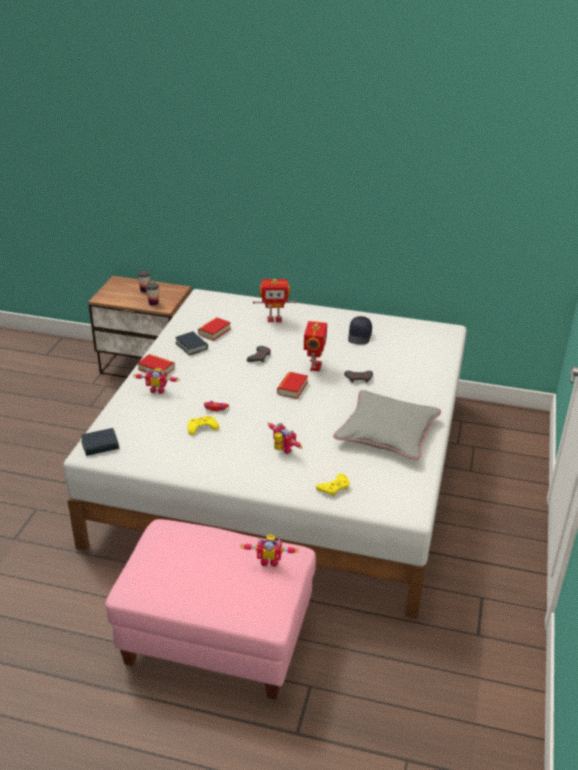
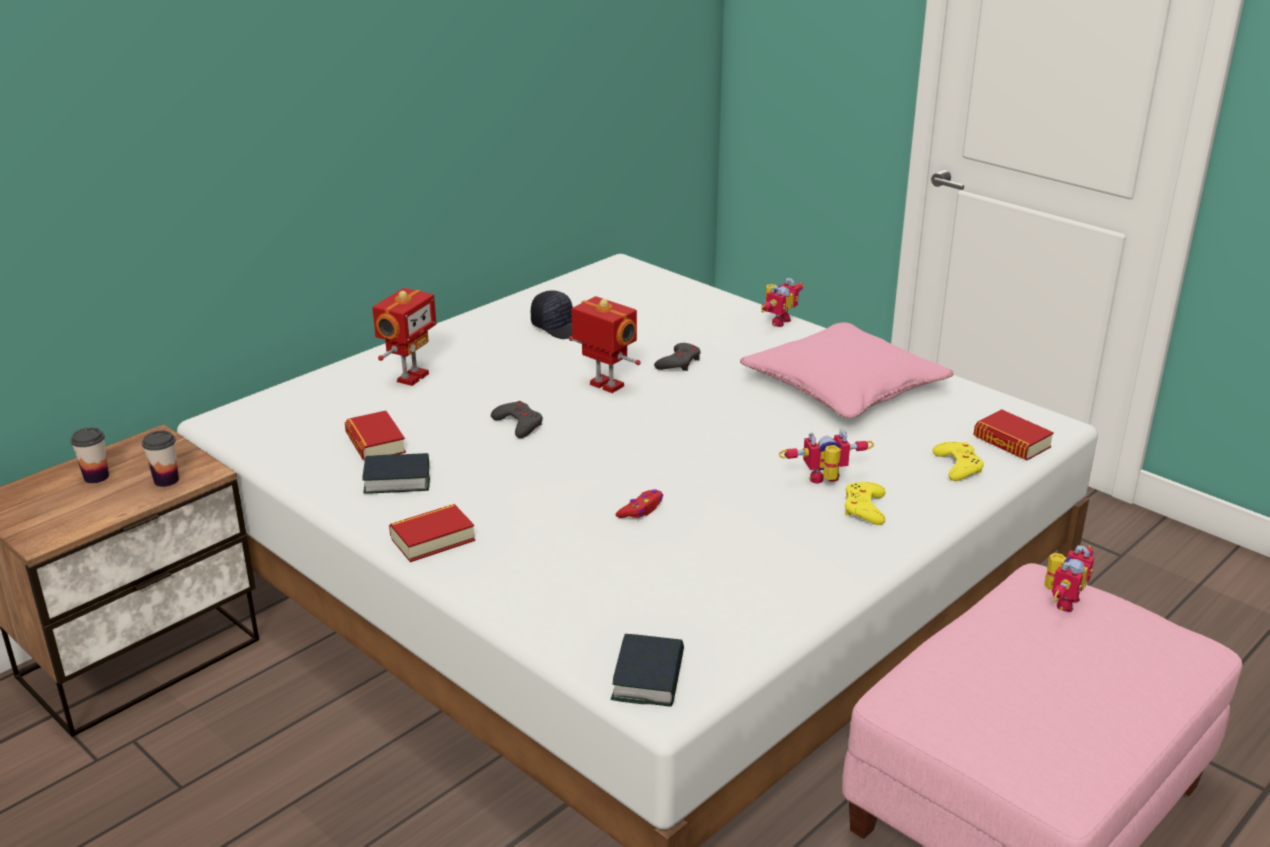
camera: 60 degrees left, 5 degrees down
toy robot [133,368,179,394] -> toy robot moved to [761,278,804,327]
yellow game controller [188,416,219,435] -> yellow game controller moved to [845,482,885,525]
book [277,372,308,399] -> book moved to [973,409,1054,461]
grey pillow [333,390,441,460] -> pink pillow [740,322,954,418]

